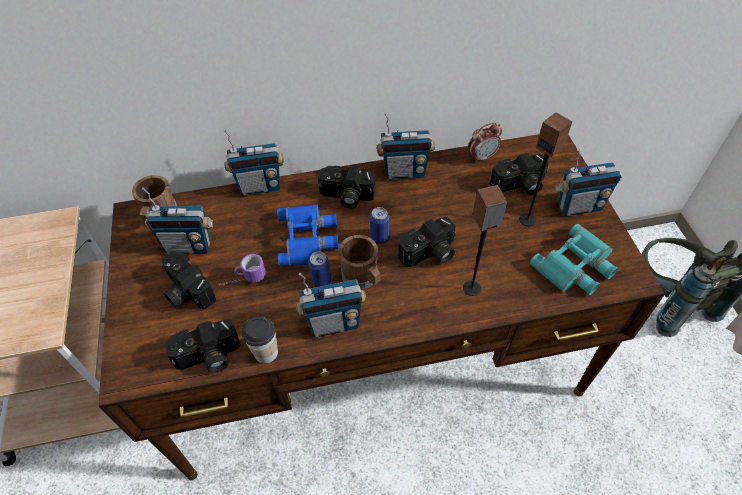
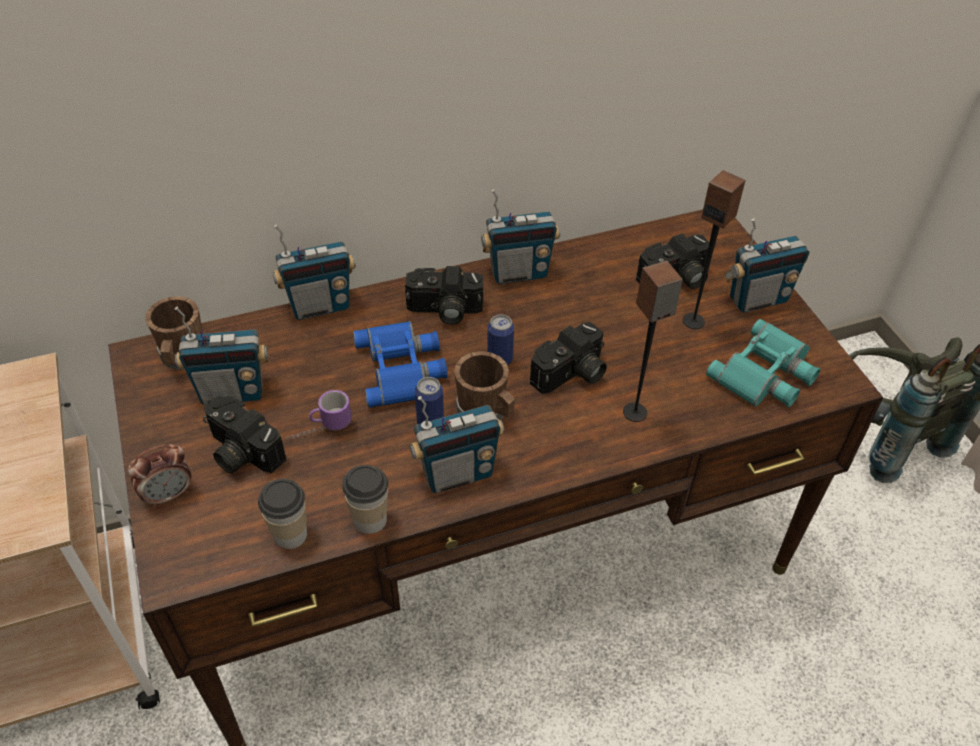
camera: 10 degrees left, 5 degrees down
camera [165,319,241,373] -> cup [258,479,307,549]
alarm clock [468,123,502,163] -> alarm clock moved to [128,444,192,508]

